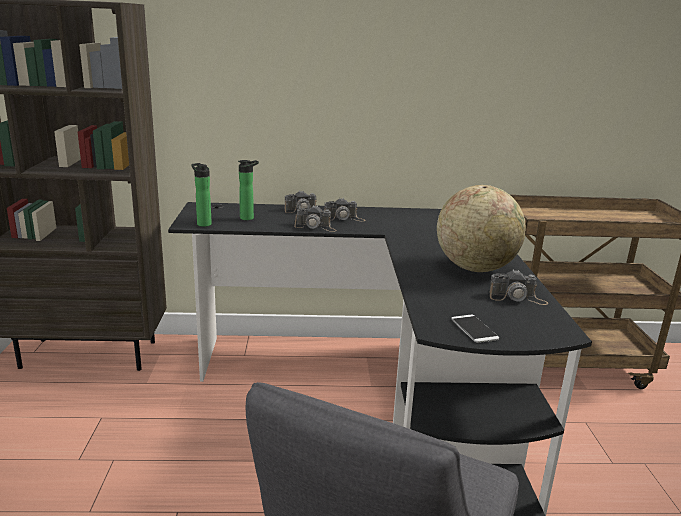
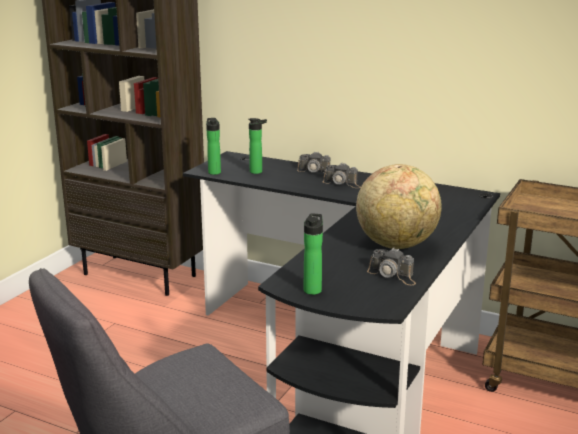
camera: 30 degrees right, 0 degrees up
camera [294,205,337,232] -> none
phone [451,315,499,343] -> bottle [304,214,323,295]

